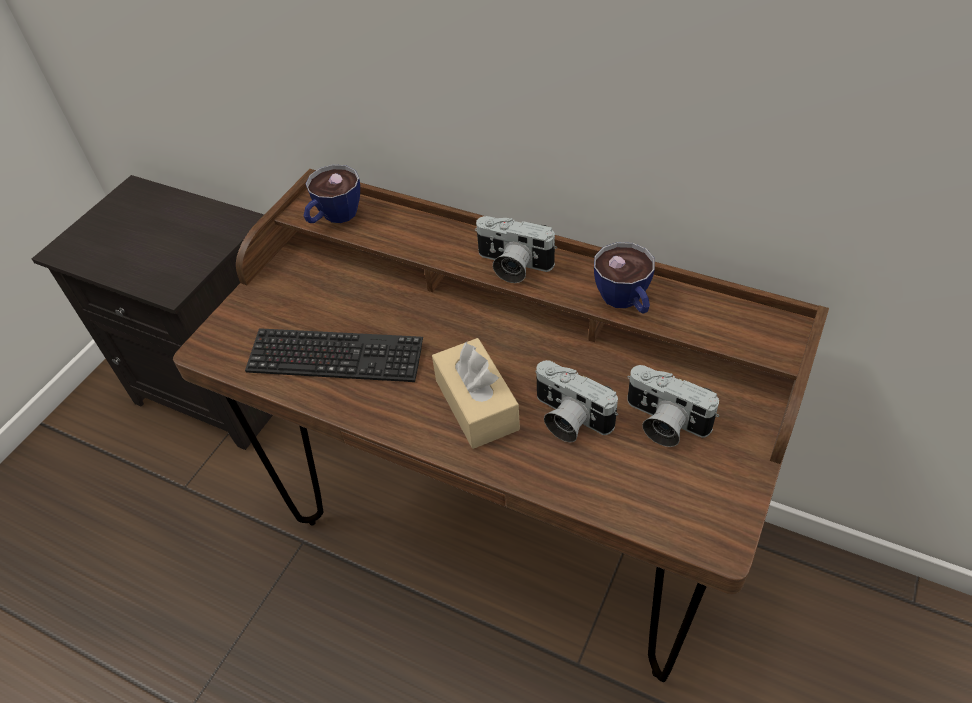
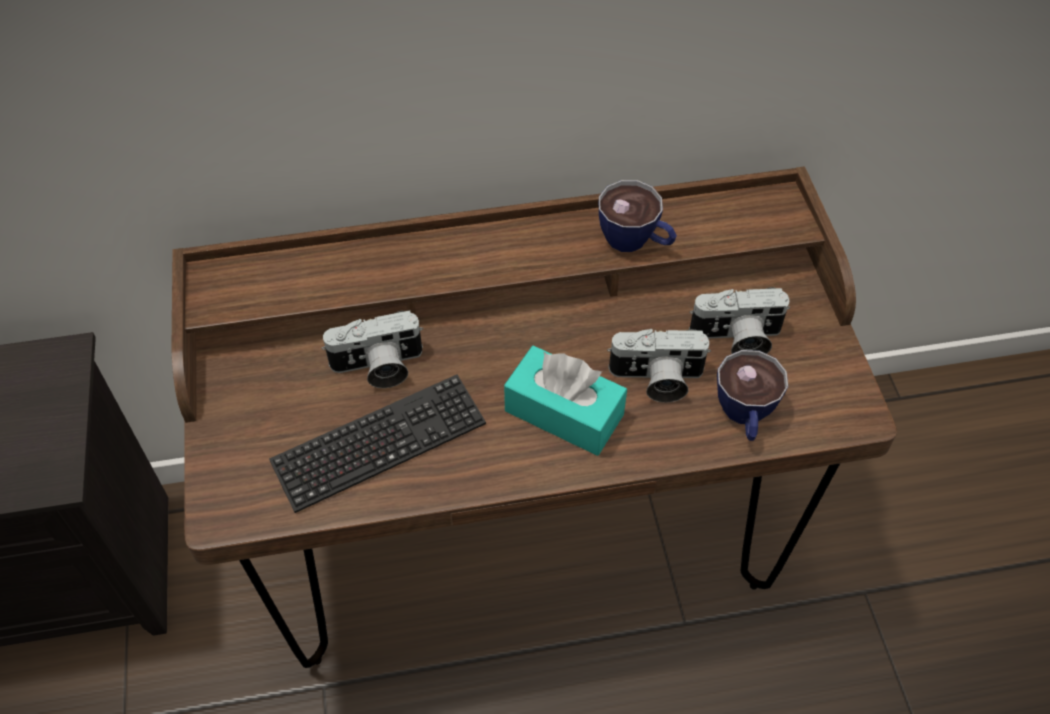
camera: 40 degrees left, 5 degrees up
cup [304,165,360,223] -> cup moved to [717,350,788,441]
beige tissue box [432,338,520,449] -> turquoise tissue box [504,346,627,456]
camera [475,216,557,283] -> camera moved to [321,310,423,388]

